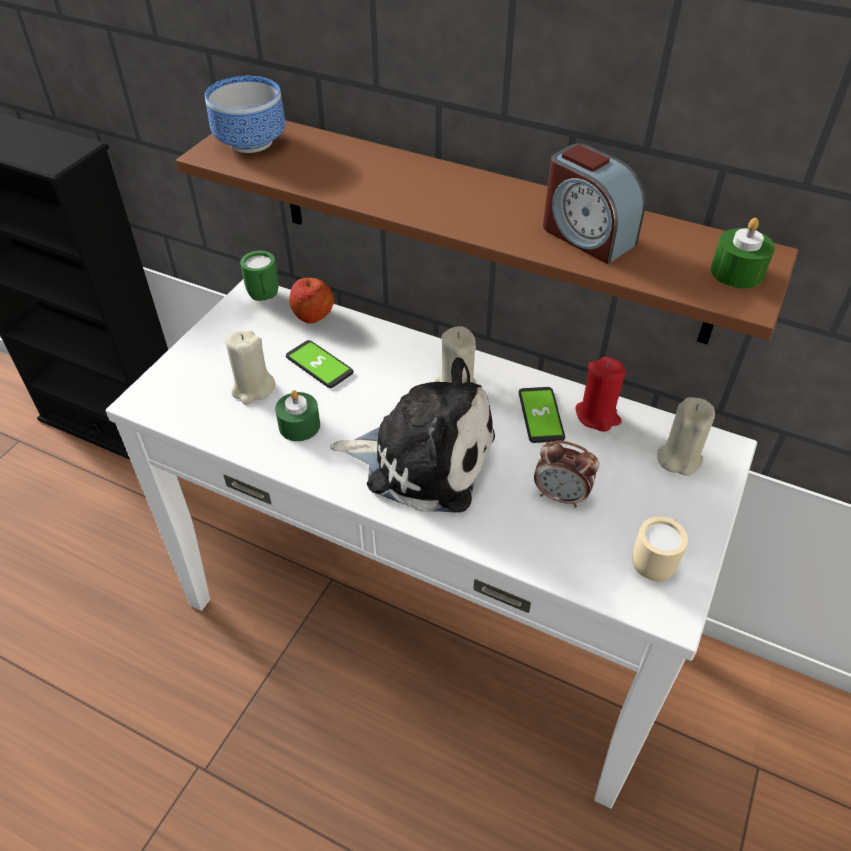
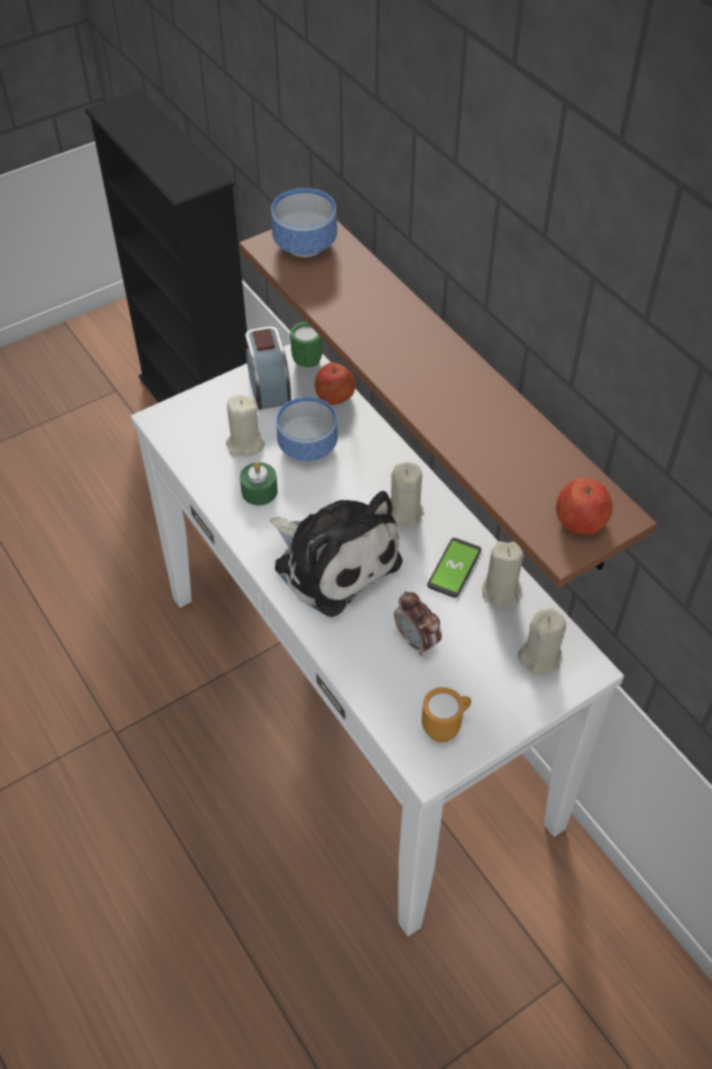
camera: 30 degrees right, 5 degrees up
phone [286,340,354,388] -> bowl [276,397,338,461]
alarm clock [543,143,646,264] -> alarm clock moved to [245,326,291,410]
red candle [575,357,626,432] -> beige candle [482,541,524,607]
beige mug [632,517,688,582] -> orange mug [422,687,471,743]
green candle [711,218,775,288] -> apple [556,477,613,534]

